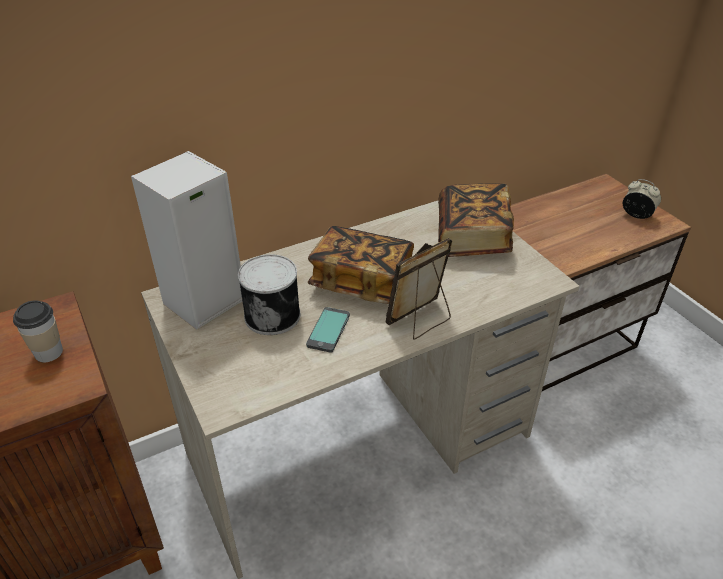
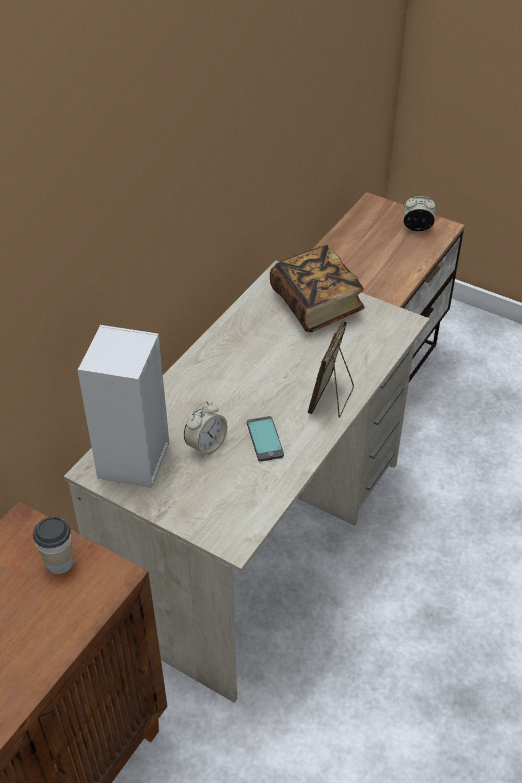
camera: 30 degrees left, 5 degrees up
can [238,254,300,335] -> alarm clock [184,401,227,458]
book [308,226,414,304] -> none

